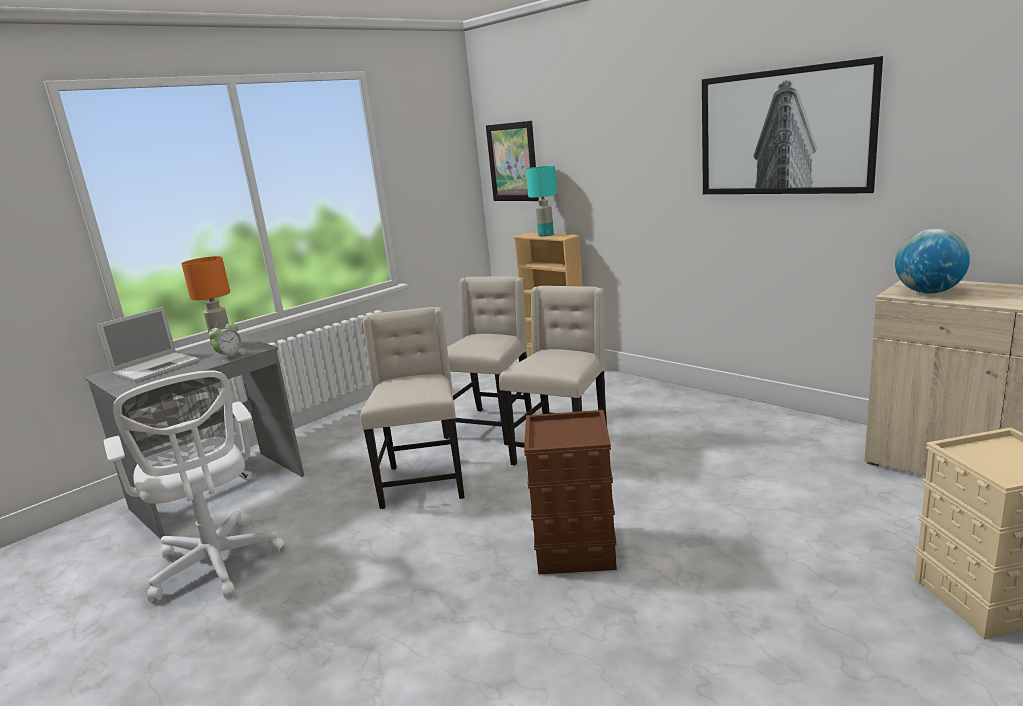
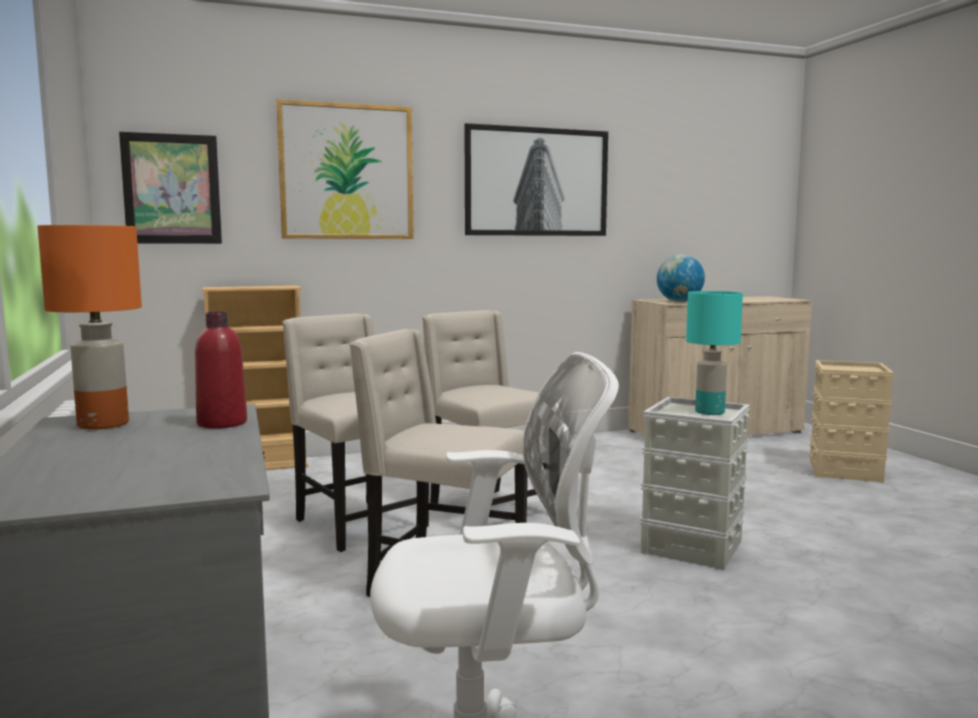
camera: 65 degrees left, 10 degrees down
laptop [97,307,200,382] -> none
alarm clock [209,320,245,362] -> red bottle [195,312,247,429]
brown storage box [524,410,617,575] -> grey storage box [640,397,750,570]
turquoise table lamp [526,166,557,236] -> turquoise table lamp moved to [686,291,743,415]
none -> picture [276,99,414,239]

